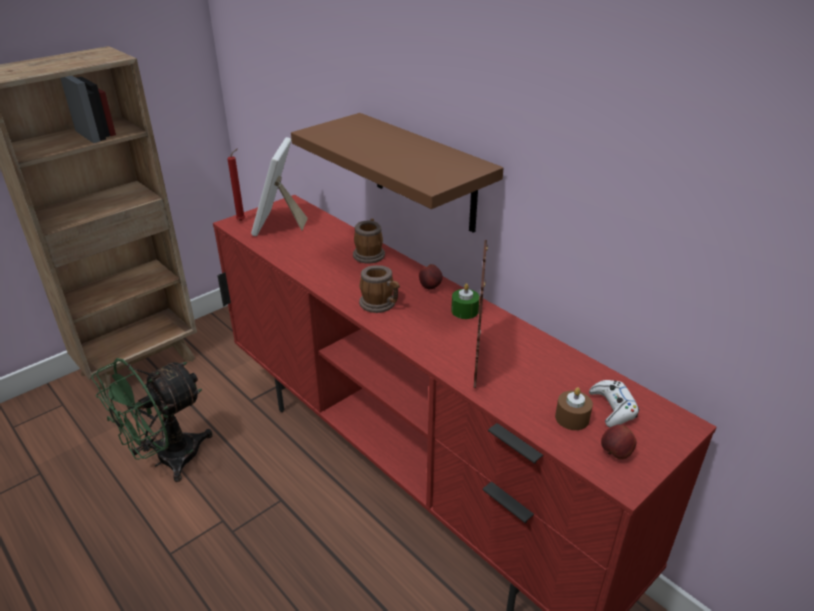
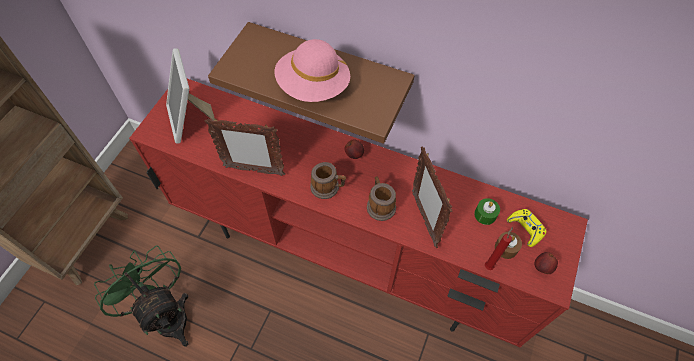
camera: 25 degrees left, 25 degrees up
green fan [91,358,213,482] -> green fan turned 120 degrees clockwise [94,245,189,347]
red candle [227,148,245,221] -> red candle moved to [485,227,513,270]
mug [353,219,385,263] -> mug moved to [367,176,396,221]
green candle [451,283,480,319] -> green candle moved to [474,198,500,225]
white game controller [589,380,639,427] -> yellow game controller [507,209,547,247]
none -> picture frame [204,118,285,176]
none -> pink hat [274,39,350,102]

